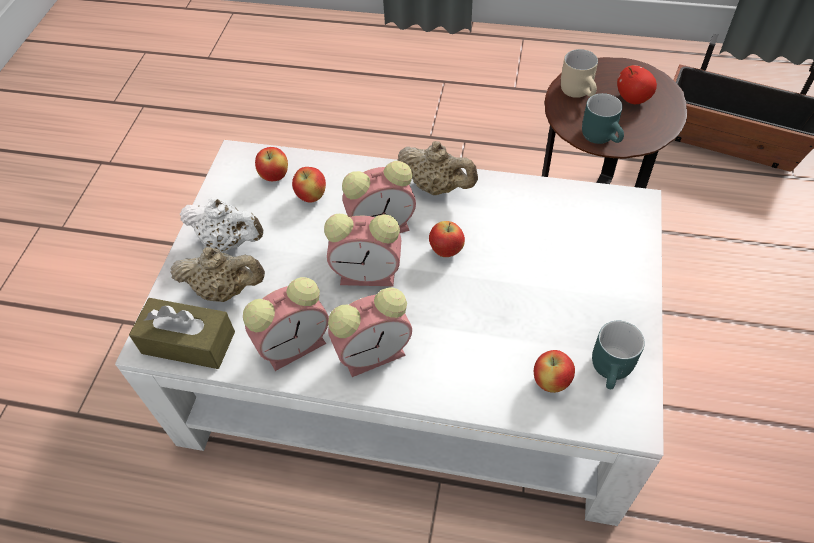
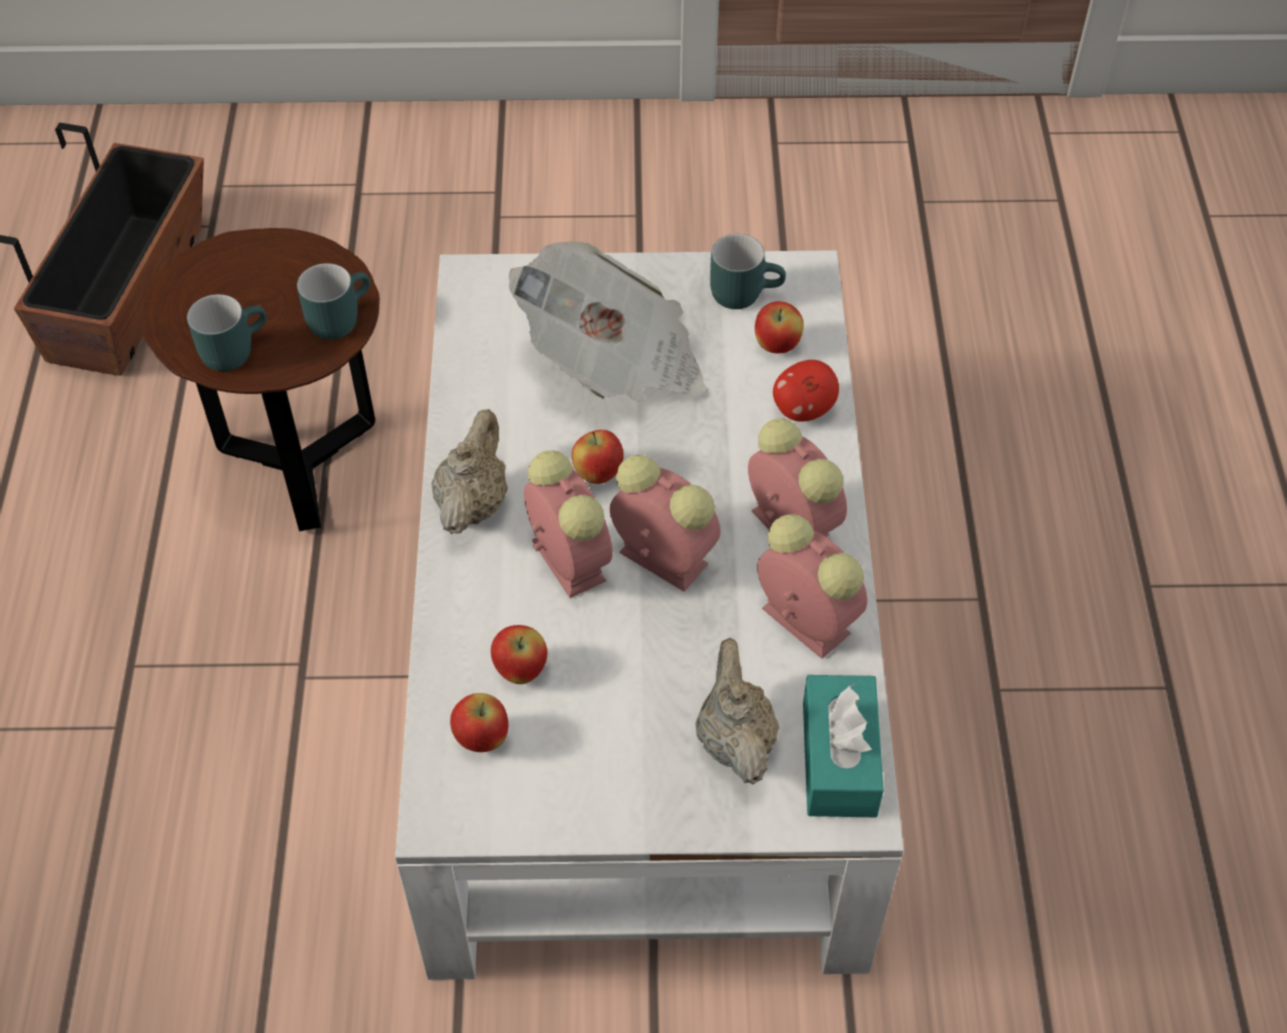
camera: 105 degrees left, 0 degrees up
brown tissue box [129,298,235,369] -> turquoise tissue box [803,675,884,817]
white teapot [180,197,263,252] -> none
alarm clock [324,214,401,286] -> alarm clock turned 45 degrees counterclockwise [609,455,721,592]
beige mug [561,49,598,98] -> turquoise mug [187,294,267,371]
apple [617,65,657,104] -> apple moved to [773,360,839,422]
none -> newspaper [508,241,706,402]

